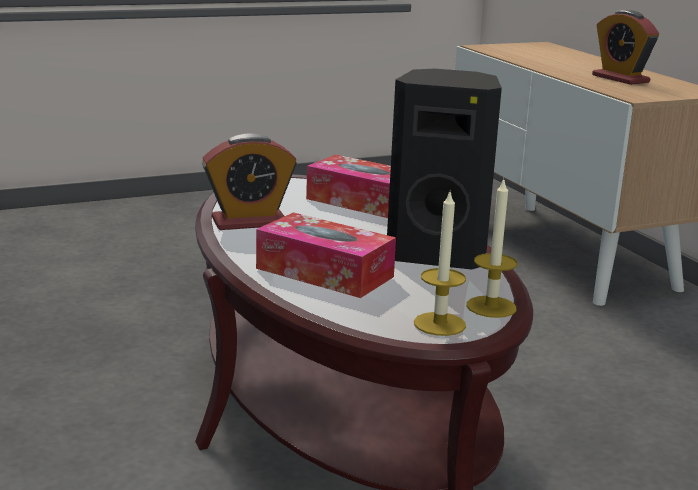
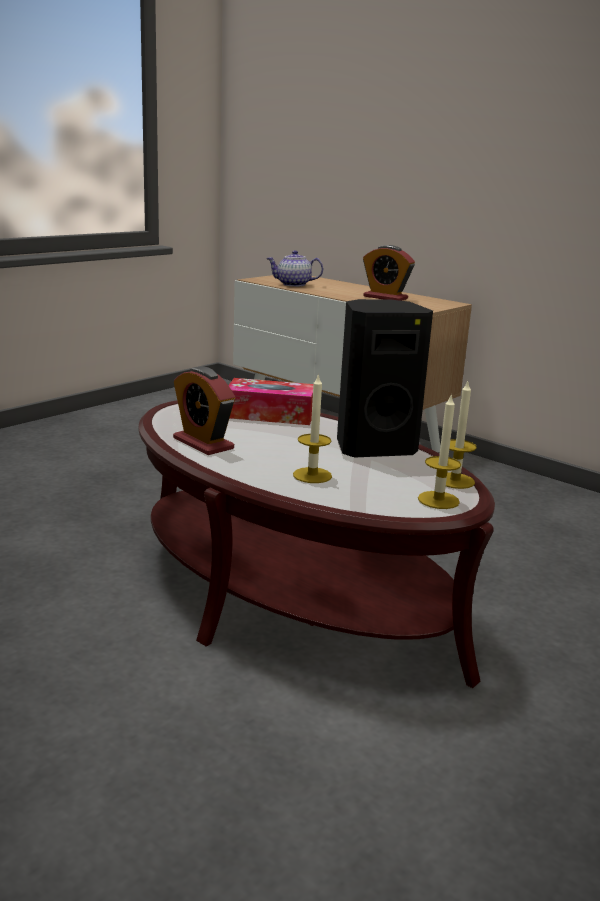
camera: 25 degrees left, 0 degrees up
alarm clock [202,133,297,230] -> alarm clock turned 90 degrees clockwise [173,367,235,455]
tissue box [256,212,396,298] -> candle [293,373,332,483]
none -> teapot [266,250,323,287]

